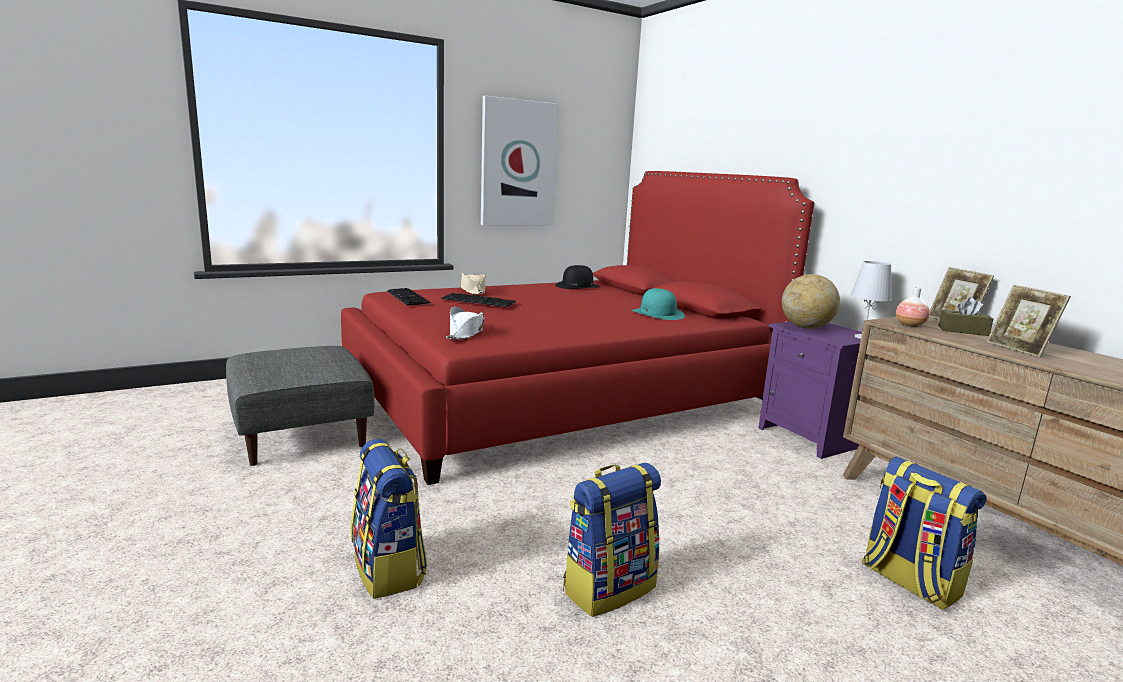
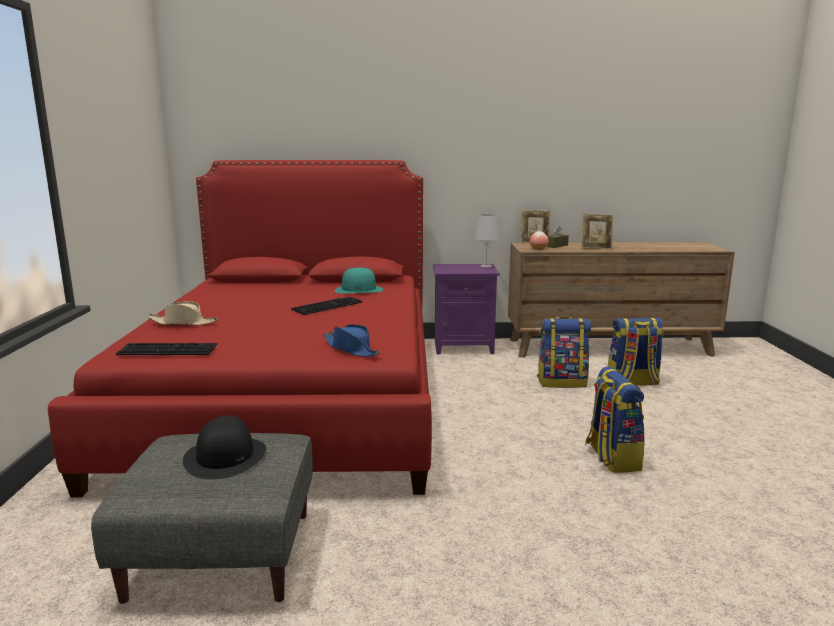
camera: 60 degrees left, 0 degrees up
backpack [351,439,427,599] -> backpack moved to [537,316,591,388]
keyboard [442,293,516,307] -> keyboard moved to [291,297,363,315]
white hat [446,307,485,339] -> blue hat [324,324,380,357]
picture [481,96,559,225] -> none
black hat [555,265,600,289] -> black hat moved to [183,415,266,479]
globe [782,274,840,329] -> none

